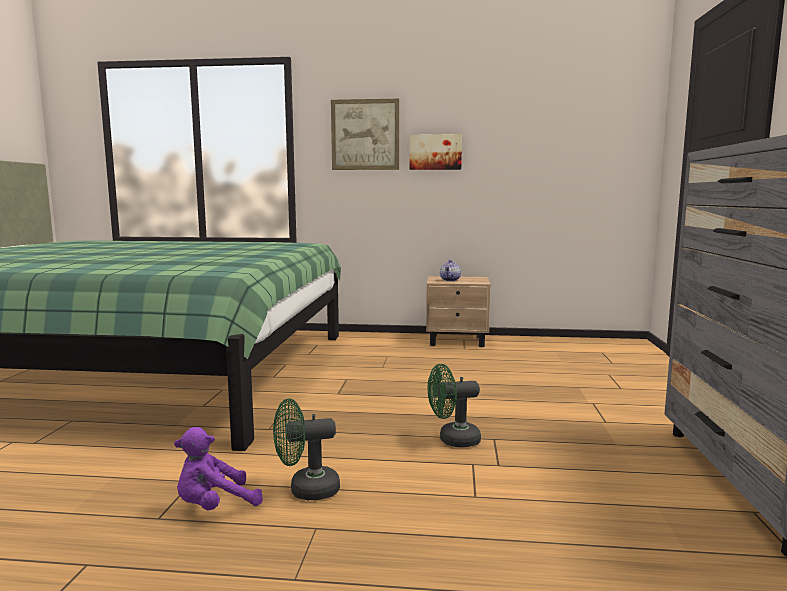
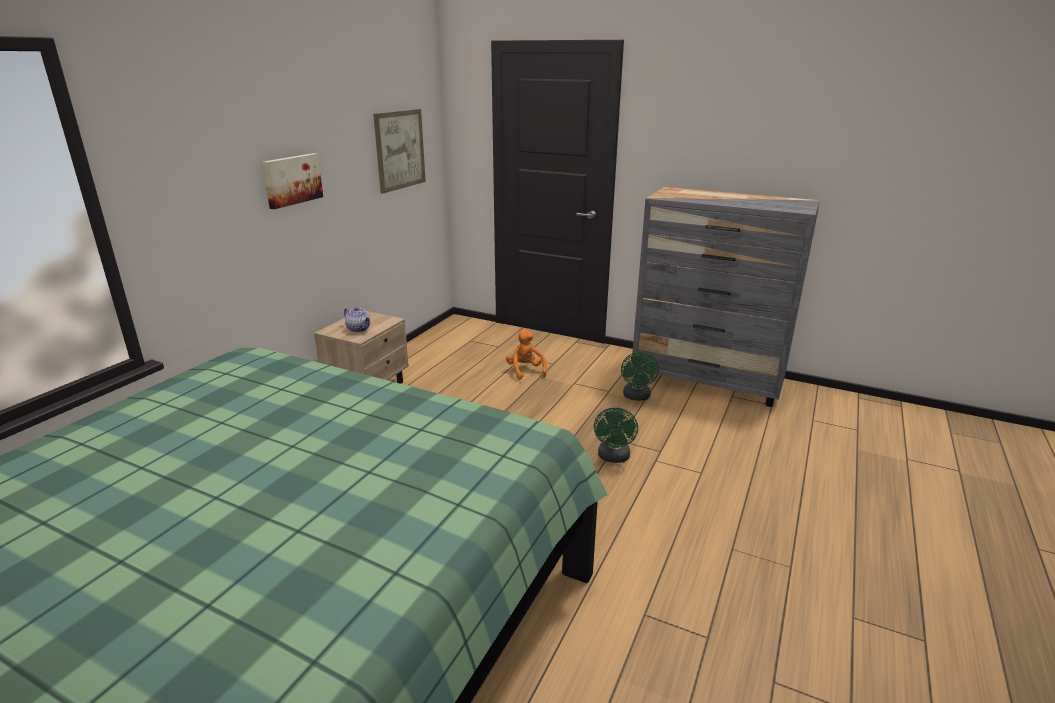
camera: 70 degrees left, 15 degrees up
purple plush toy [174,427,263,510] -> none
green fan [273,398,340,500] -> green fan moved to [621,352,659,401]
picture [331,99,399,170] -> picture moved to [373,109,426,193]
none -> orange plush toy [506,329,547,380]

